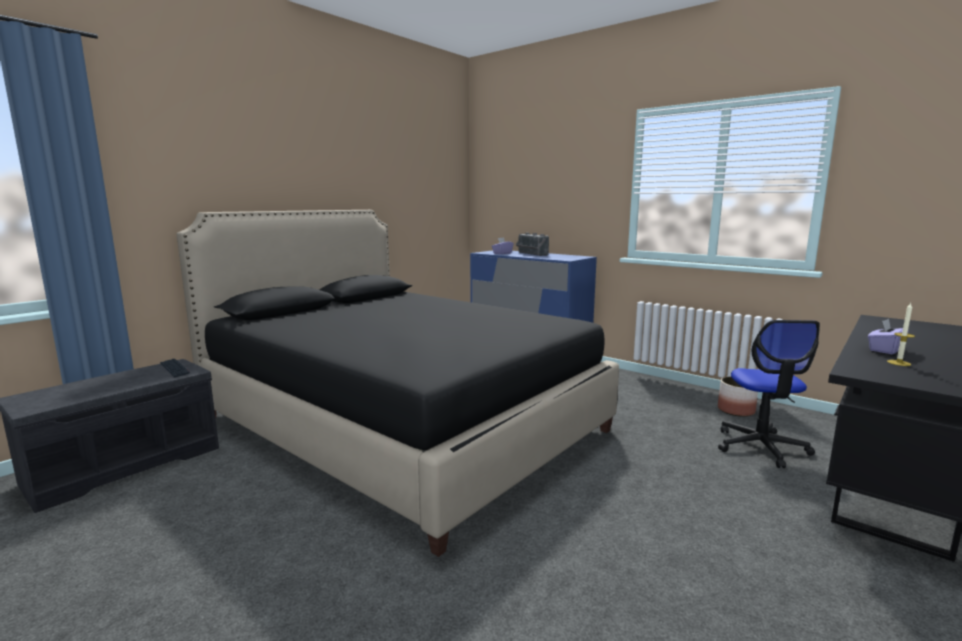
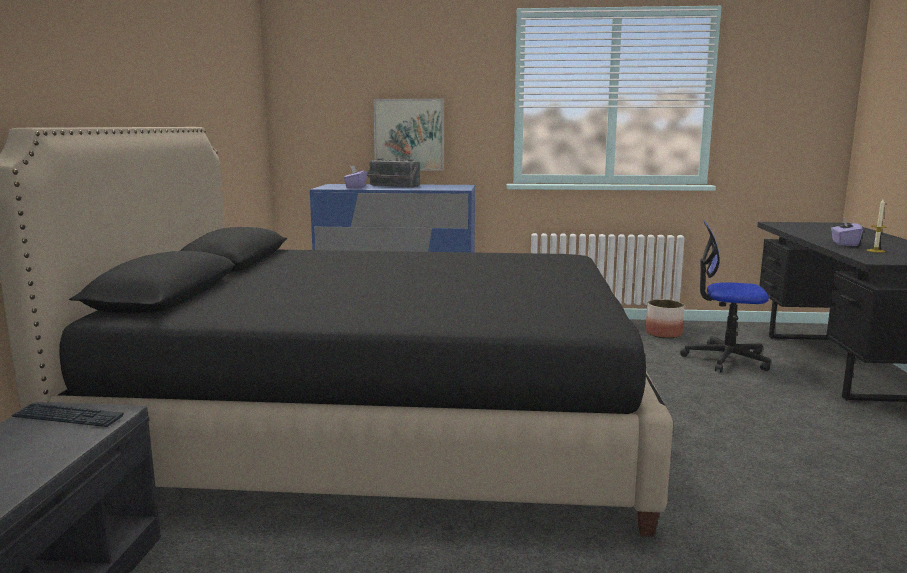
camera: 35 degrees left, 0 degrees up
office chair [718,320,820,468] -> office chair turned 135 degrees clockwise [680,221,771,373]
none -> picture [373,99,444,171]

